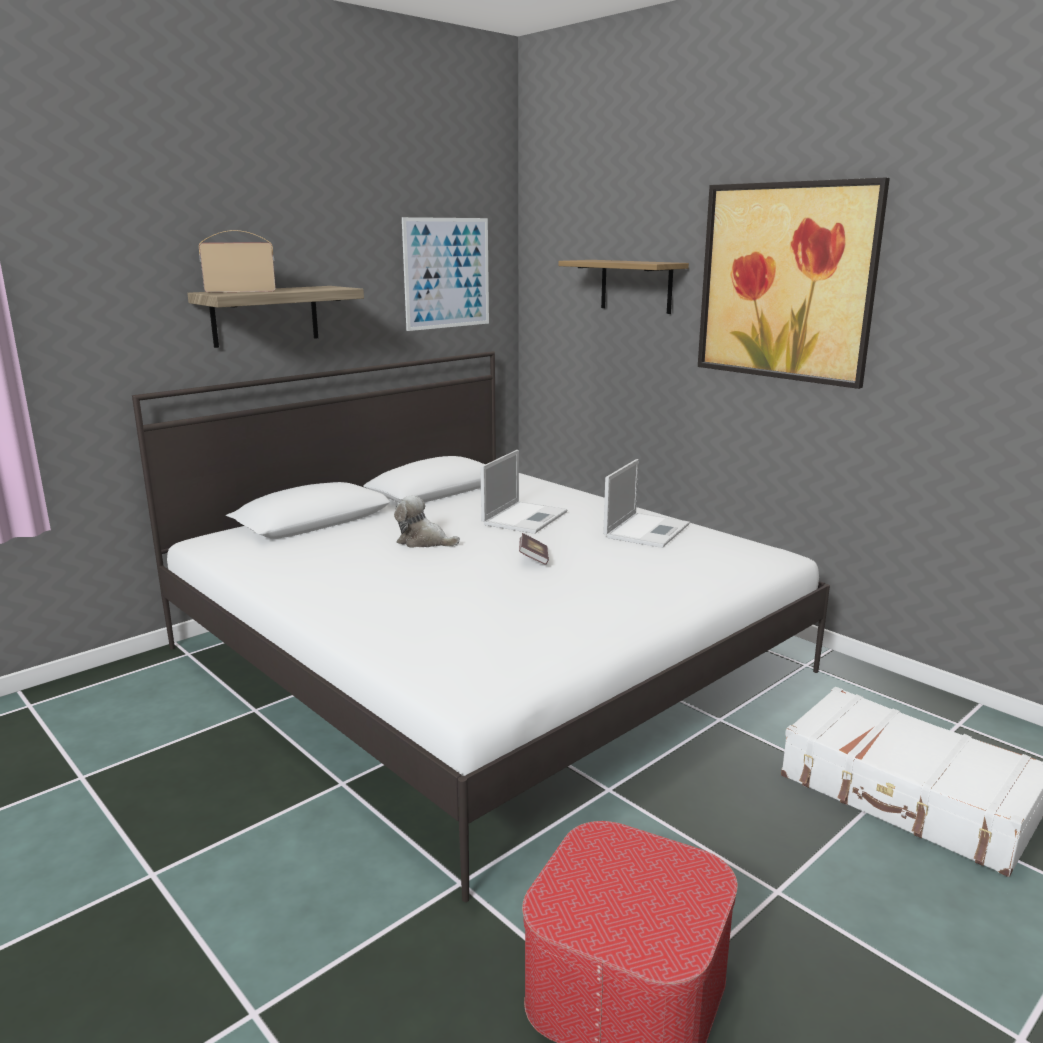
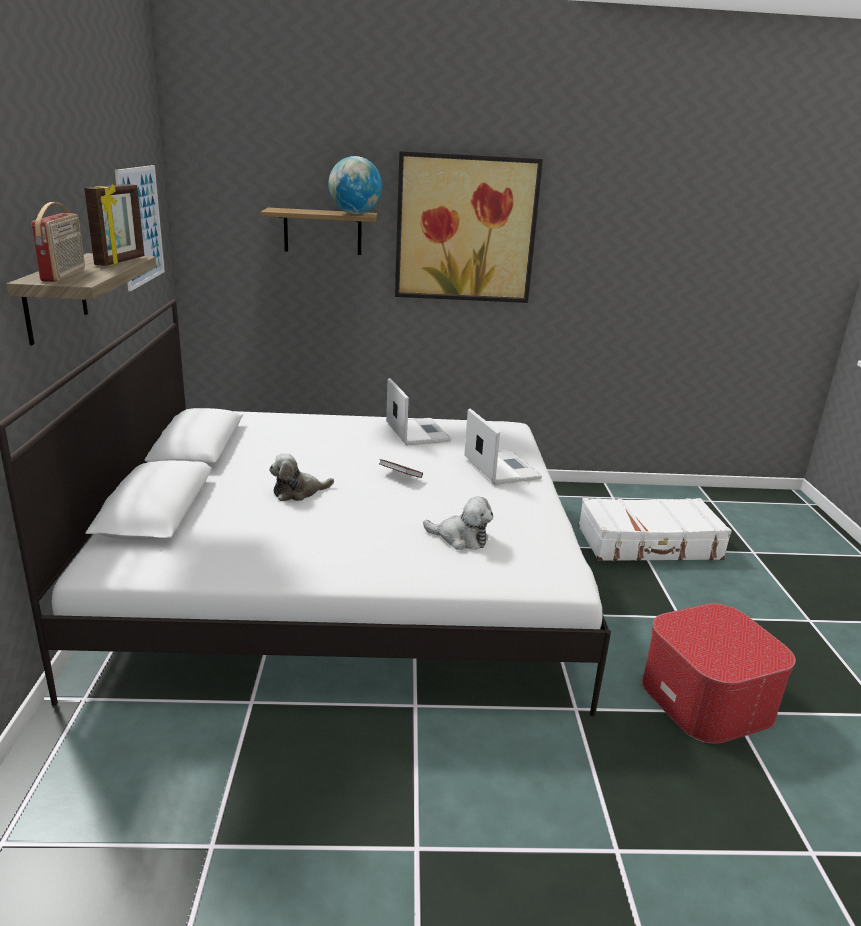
camera: 50 degrees left, 5 degrees up
radio [199,230,276,293] -> radio turned 150 degrees clockwise [31,202,85,282]
laptop [480,450,567,534] -> laptop moved to [464,409,542,485]
none -> picture frame [84,184,144,266]
none -> globe [328,156,382,214]
none -> plush toy [423,496,493,550]

